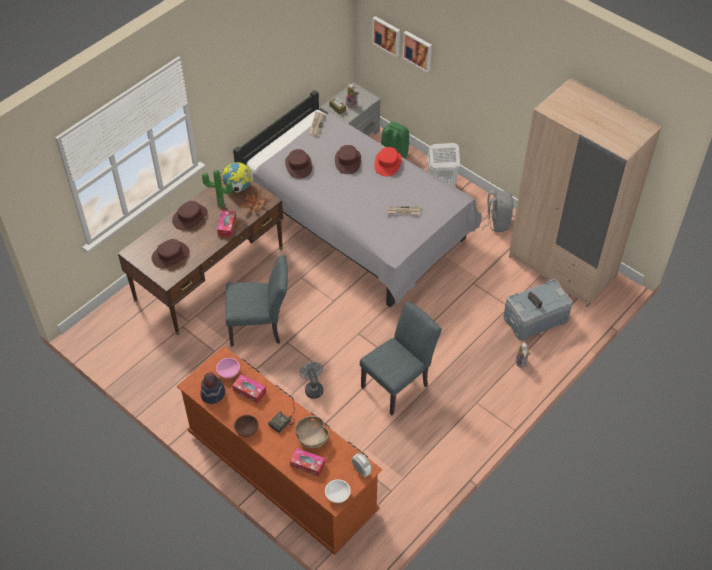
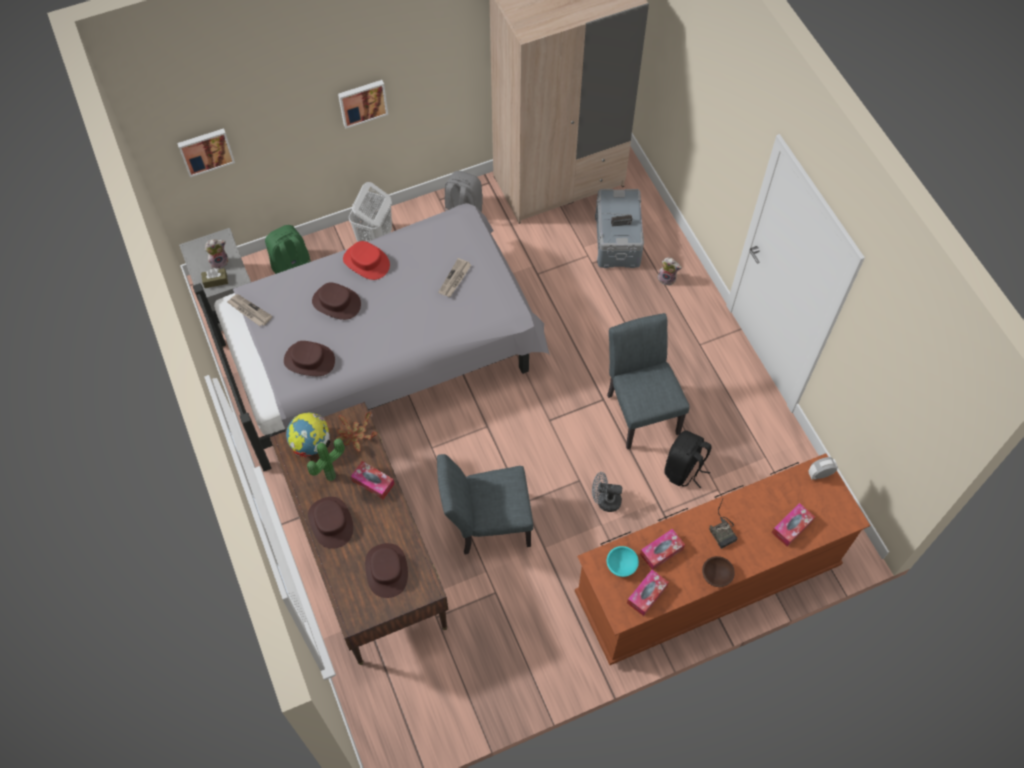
camera: 65 degrees left, 10 degrees up
hat [200,372,225,404] -> tissue box [627,570,669,616]
pink bowl [216,358,240,378] -> turquoise bowl [606,546,639,577]
grey chair [225,255,288,347] -> grey chair turned 120 degrees counterclockwise [437,454,533,554]
brown bowl [295,416,329,448] -> none
white bowl [325,479,351,503] -> none
picture [402,31,432,73] -> picture moved to [338,80,388,128]
none -> black backpack [664,430,712,488]

